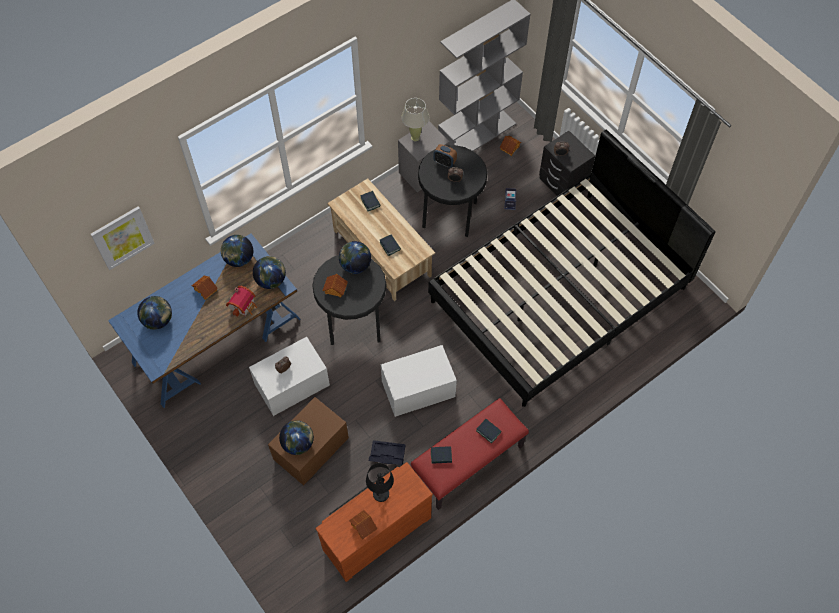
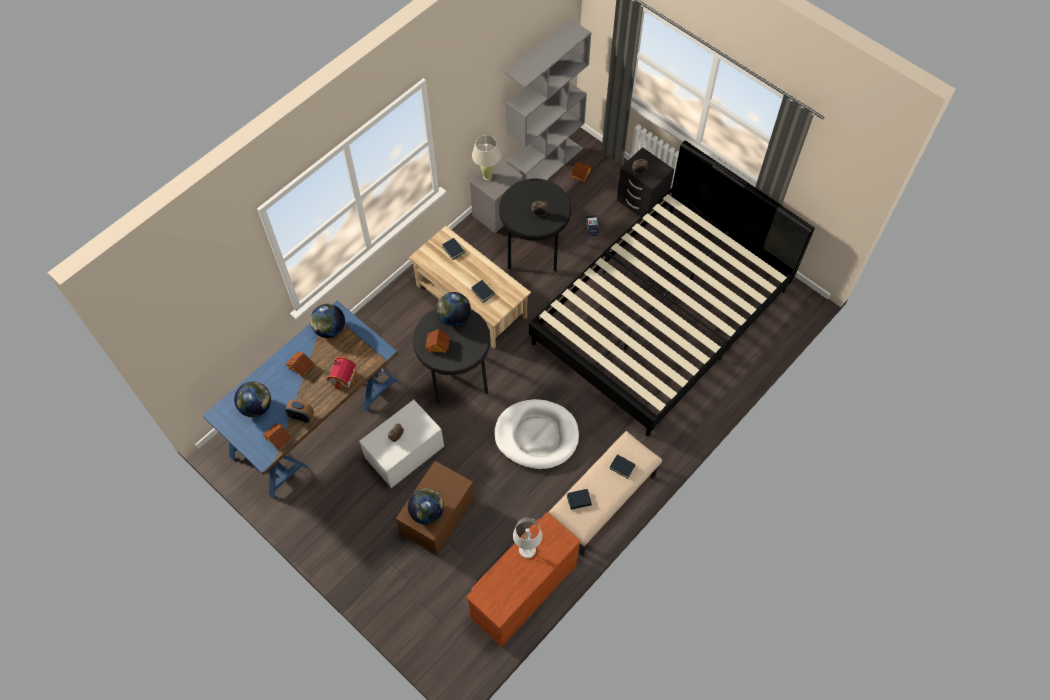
camera: 10 degrees left, 0 degrees up
picture [91,206,155,270] -> none
globe [253,256,286,289] -> none
toy house [349,510,377,540] -> toy house moved to [263,423,292,450]
black table lamp [366,463,394,502] -> white table lamp [513,518,542,558]
black storage box [369,440,406,465] -> none
white storage box [381,345,457,417] -> white dog bed [494,399,579,469]
red bench [411,398,529,510] -> beige bench [548,431,662,556]
alarm clock [433,144,457,168] -> alarm clock moved to [285,399,314,423]

